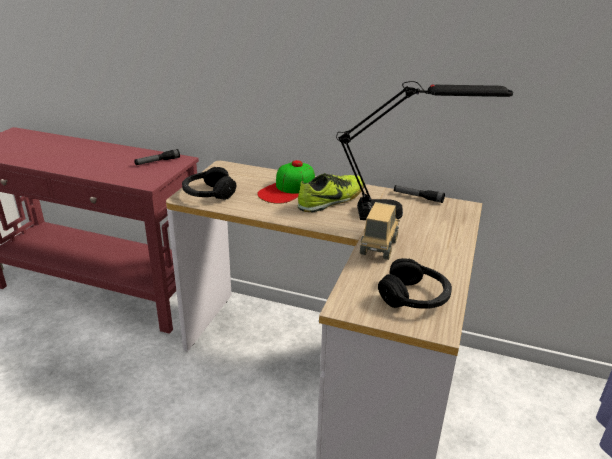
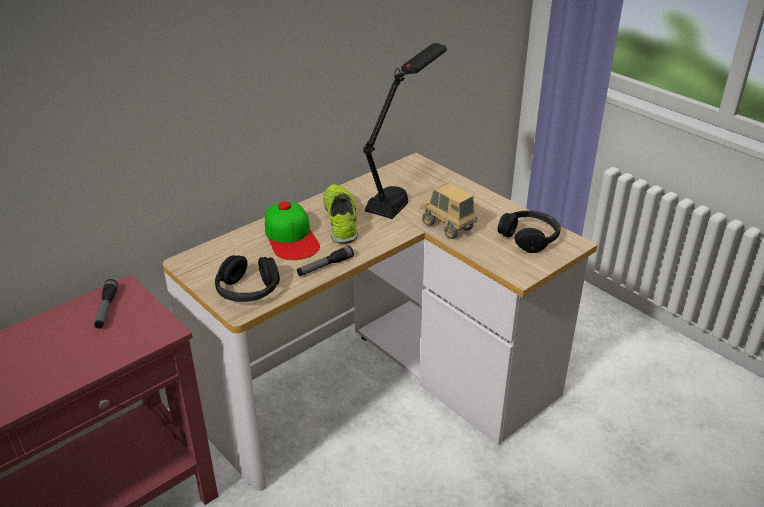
camera: 60 degrees left, 5 degrees up
flashlight [394,185,445,203] -> flashlight moved to [297,245,354,276]

